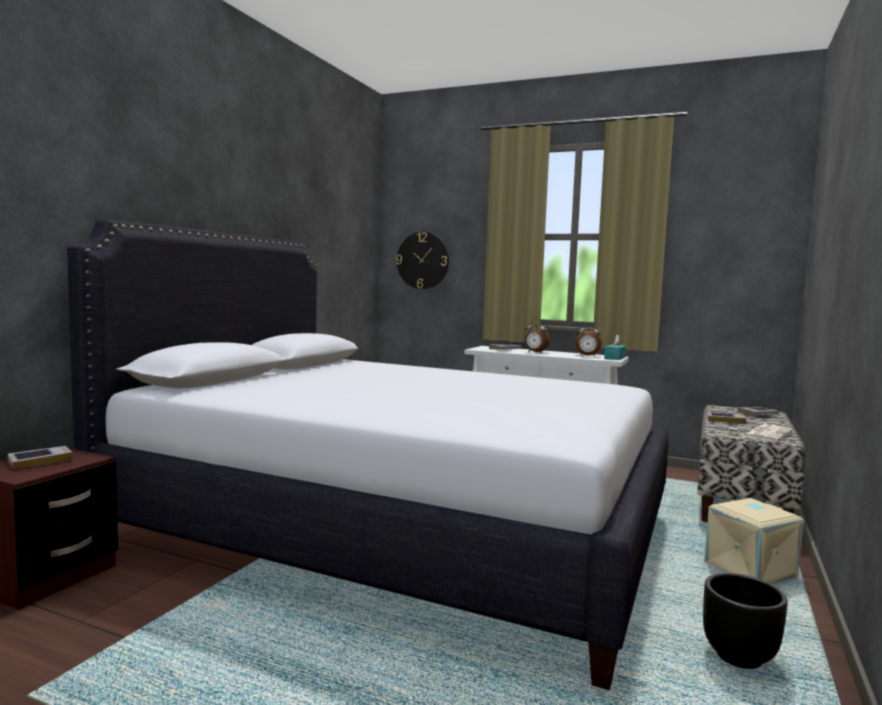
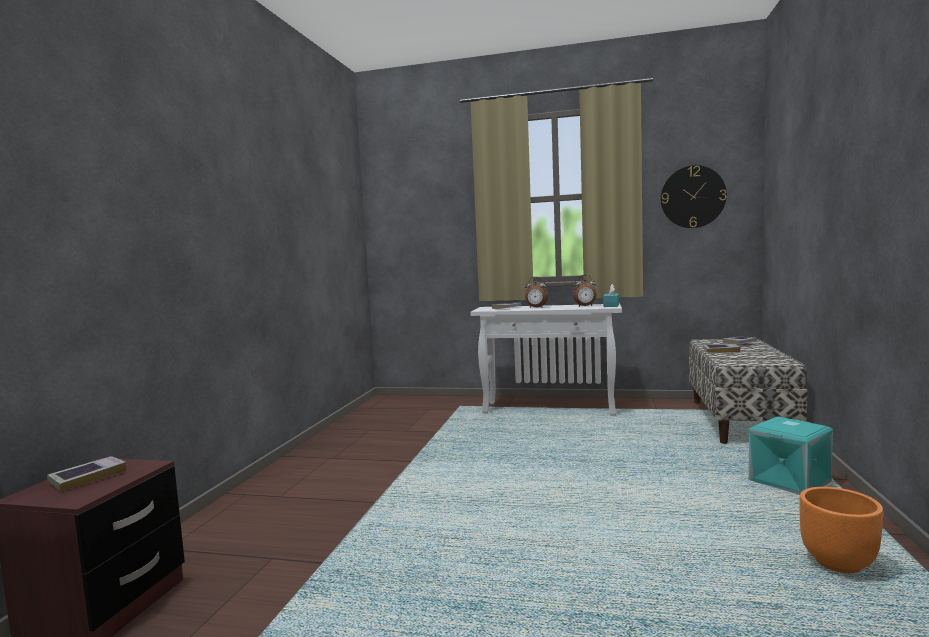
camera: 10 degrees left, 0 degrees up
white bed [67,219,669,690] -> none
wall clock [396,232,449,289] -> wall clock moved to [661,165,727,228]
black planter [703,573,788,669] -> orange planter [799,487,883,573]
beige storage box [704,498,804,584] -> turquoise storage box [749,417,833,495]
newspaper [743,424,793,442] -> none

